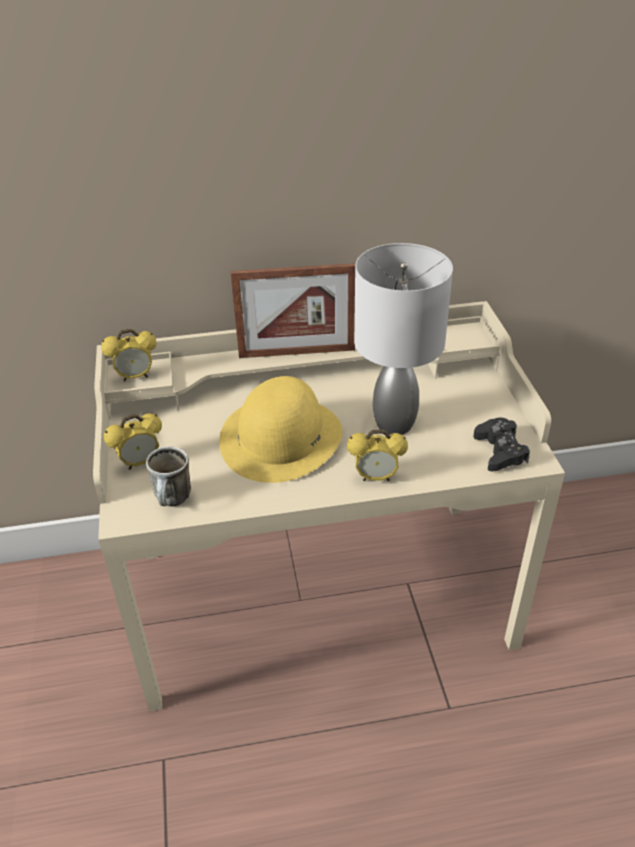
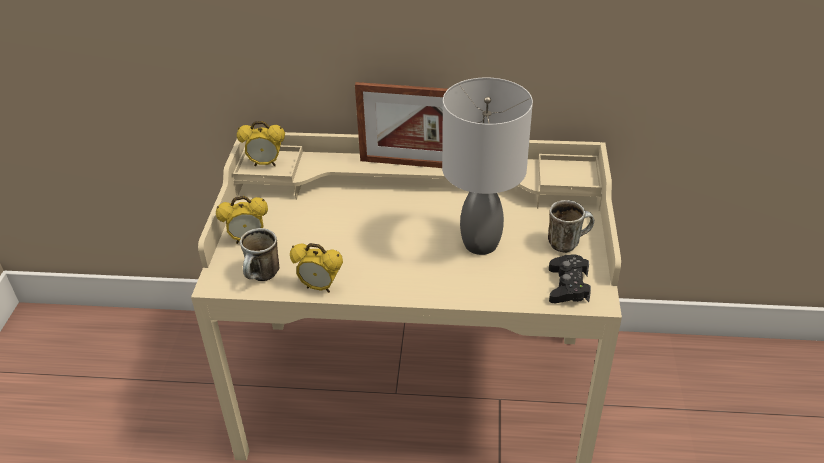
camera: 15 degrees right, 0 degrees up
yellow hat [219,376,342,483] -> none
alarm clock [347,430,408,481] -> alarm clock moved to [290,243,343,293]
none -> mug [548,200,594,253]

